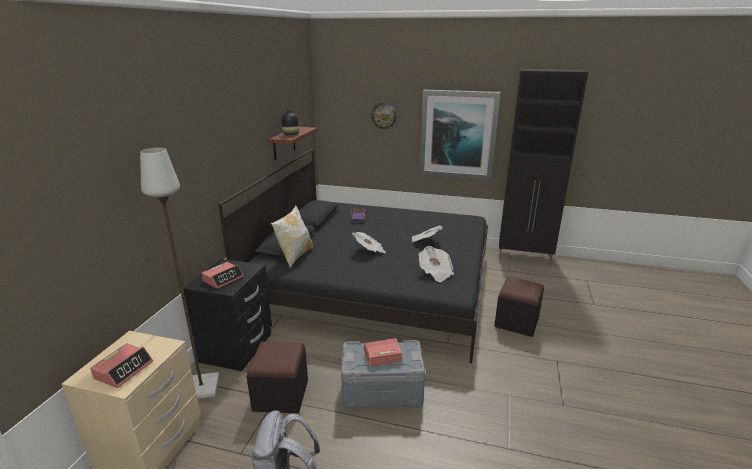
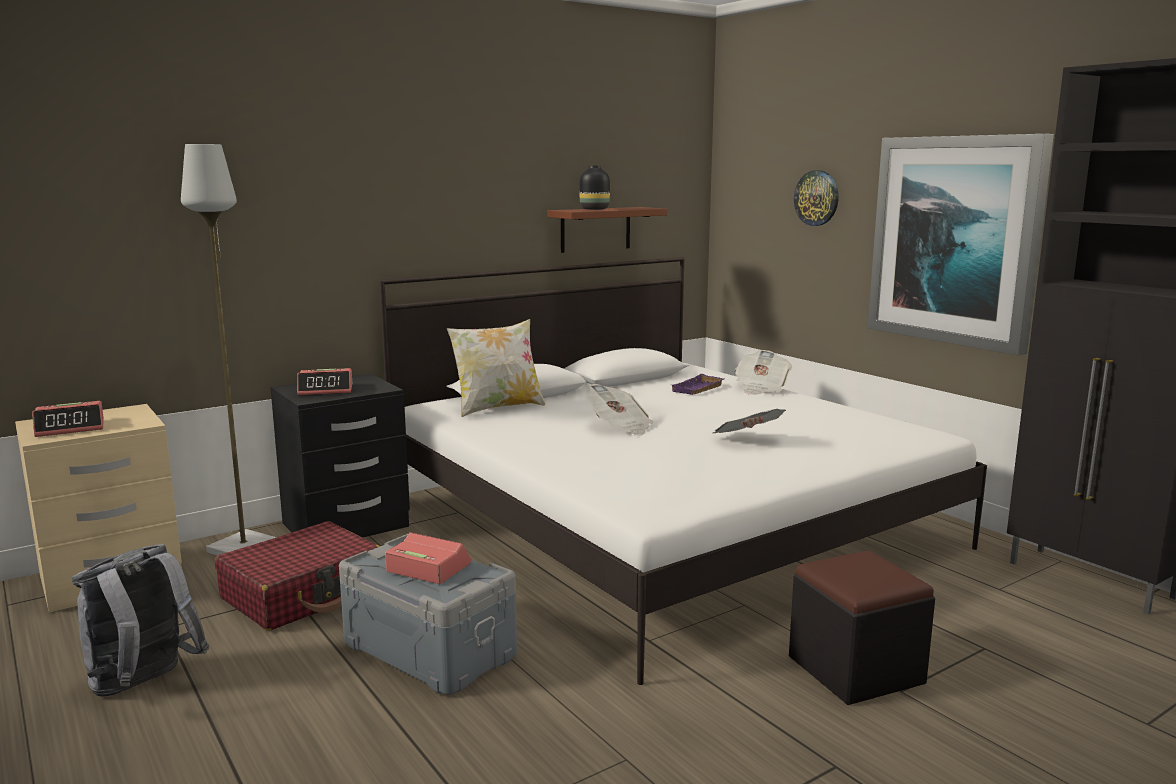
camera: 40 degrees right, 10 degrees down
black bed [218,148,488,363] -> white bed [379,257,987,685]
black ottoman [247,341,308,414] -> red suitcase [215,521,380,631]
newspaper [418,246,454,282] -> newspaper moved to [735,350,792,395]

